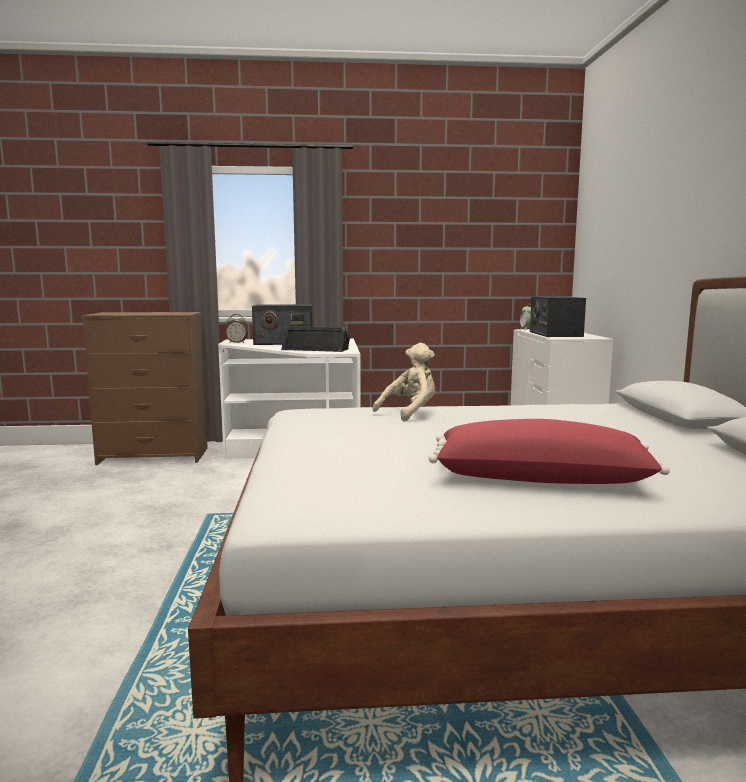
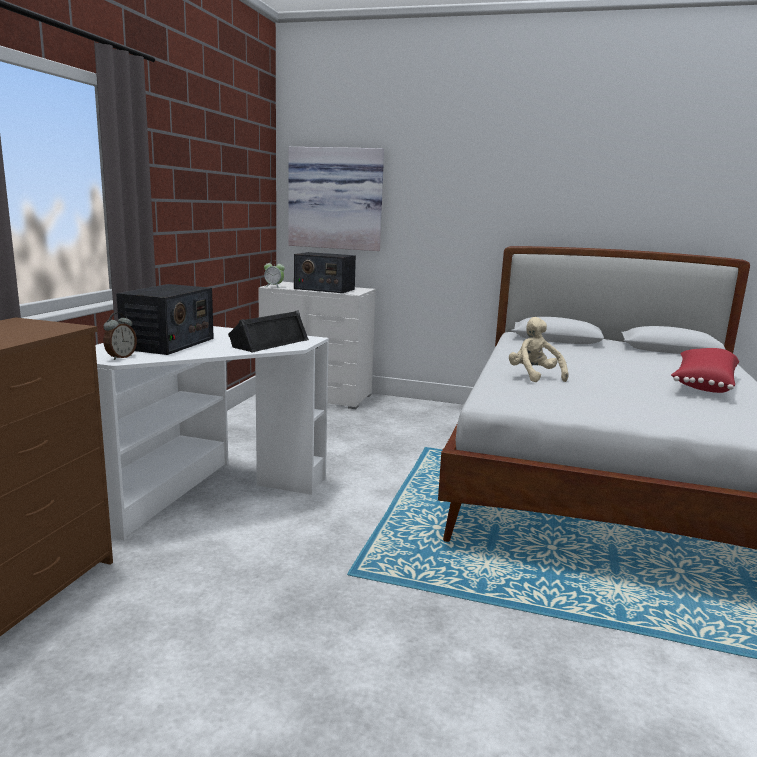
camera: 70 degrees left, 5 degrees up
none -> picture [288,147,384,251]

